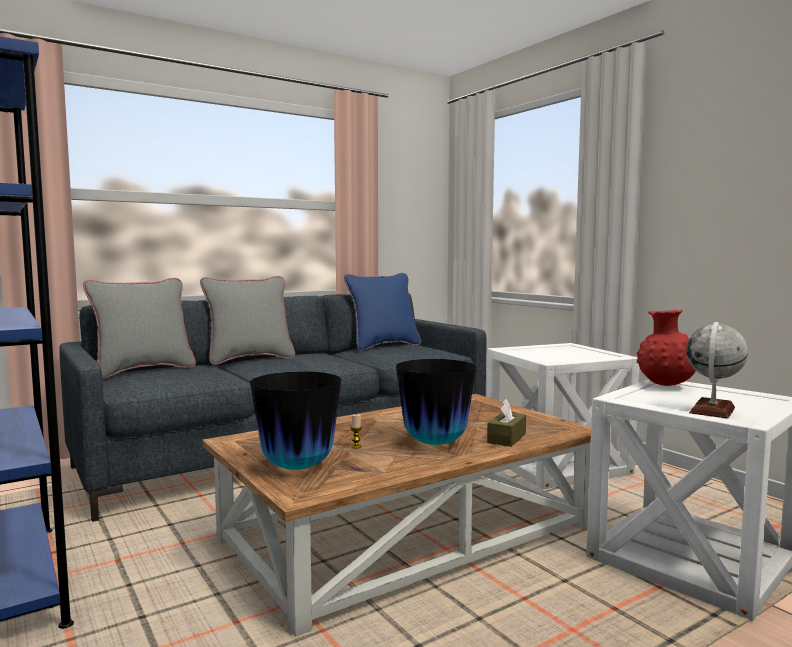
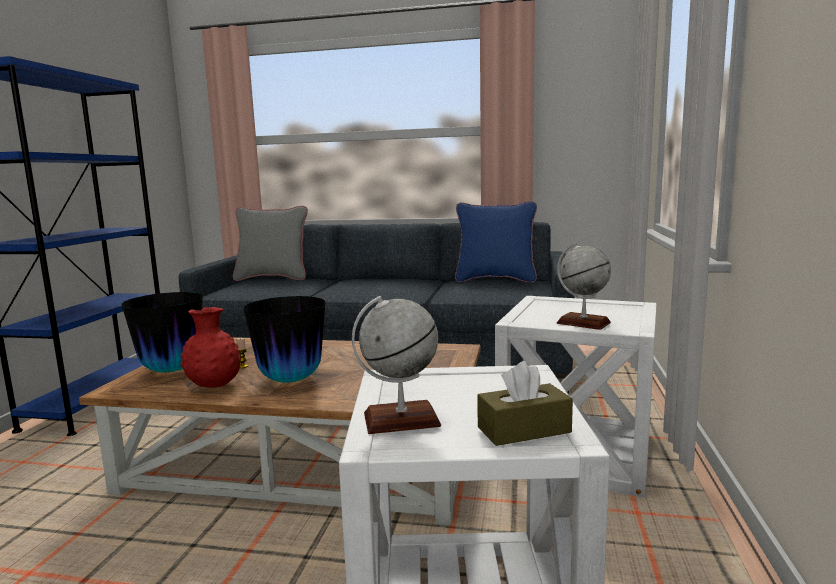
camera: 45 degrees right, 5 degrees up
grey pillow [200,276,295,365] -> none
brown tissue box [487,399,526,447] -> brown tissue box moved to [477,361,573,446]
red vase [637,310,696,386] -> red vase moved to [180,307,241,387]
none -> globe [557,243,611,330]

